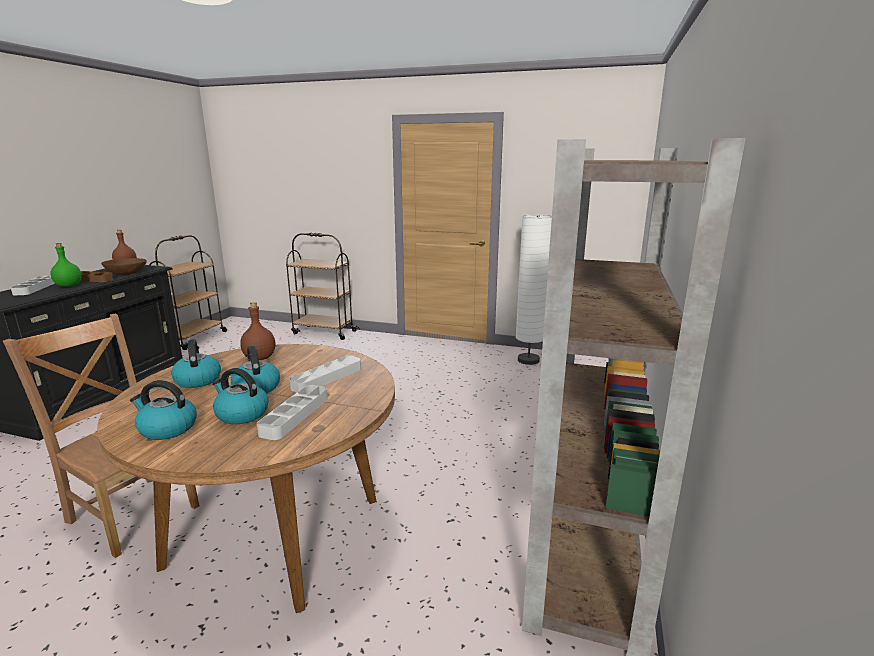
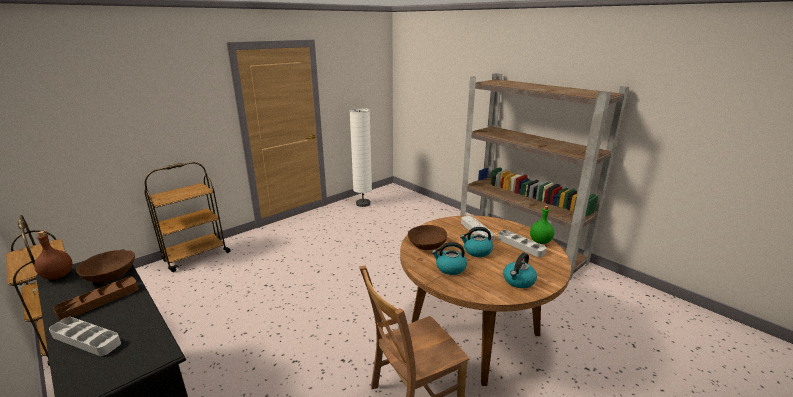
camera: 60 degrees left, 5 degrees up
green bottle [50,243,82,287] -> green bottle moved to [530,206,554,244]
kettle [212,368,269,424] -> none
brown bottle [240,302,275,360] -> brown bowl [408,225,447,250]

